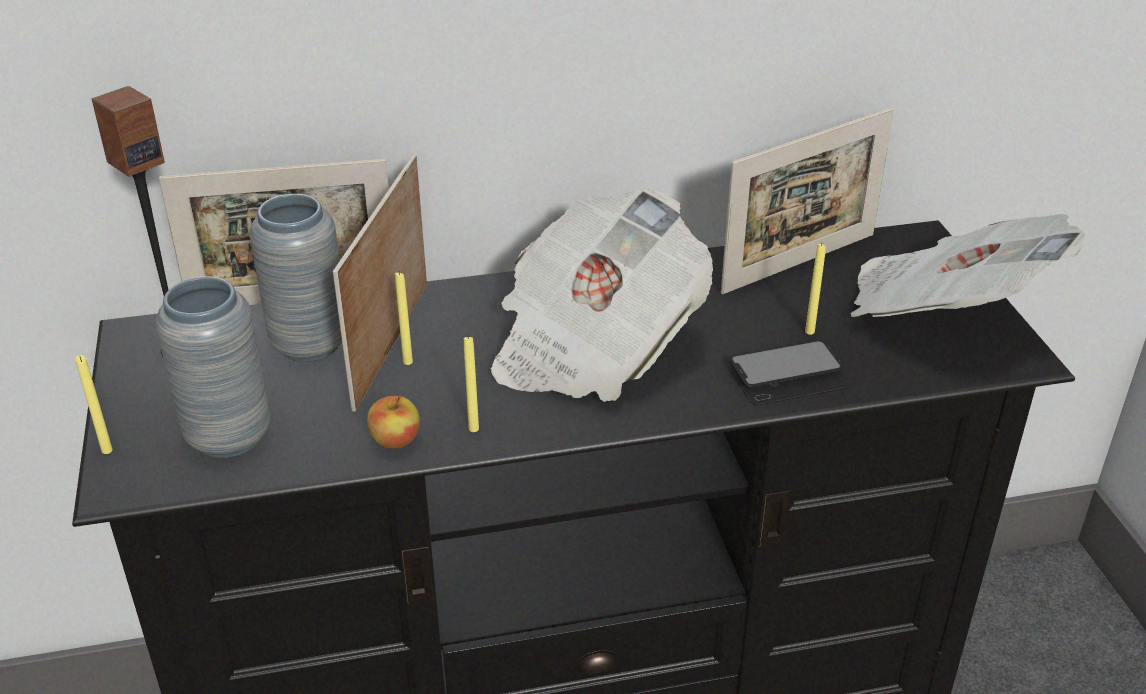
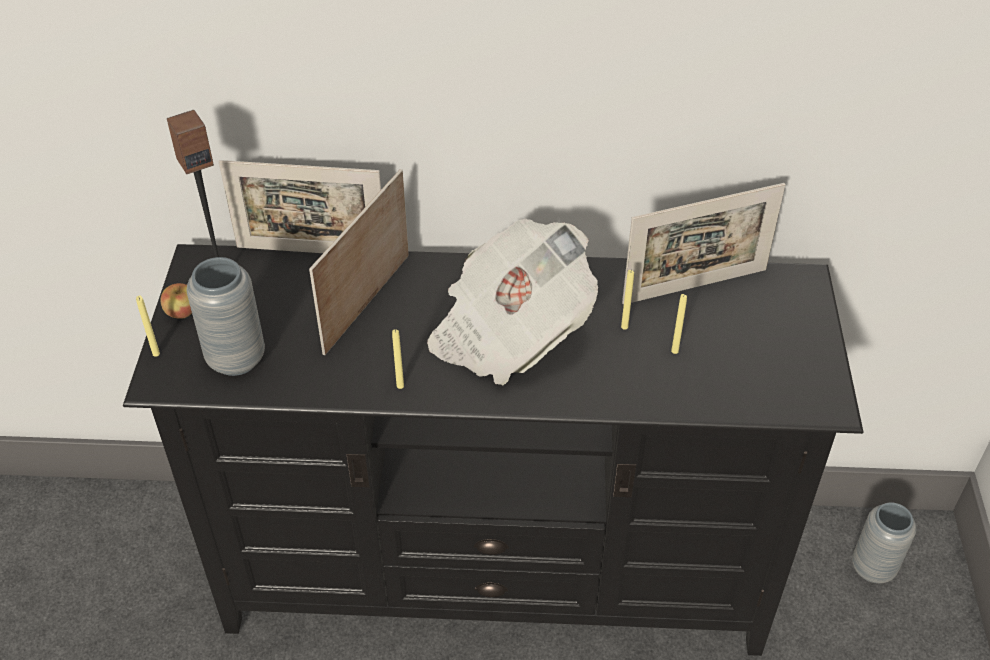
camera: 15 degrees right, 10 degrees up
grey vase [250,194,342,362] -> grey vase moved to [852,502,916,583]
apple [367,395,420,449] -> apple moved to [160,283,192,319]
yellow candle [395,272,413,365] -> yellow candle moved to [621,270,634,330]
phone [729,340,849,405] -> none
newspaper [851,214,1085,317] -> none

